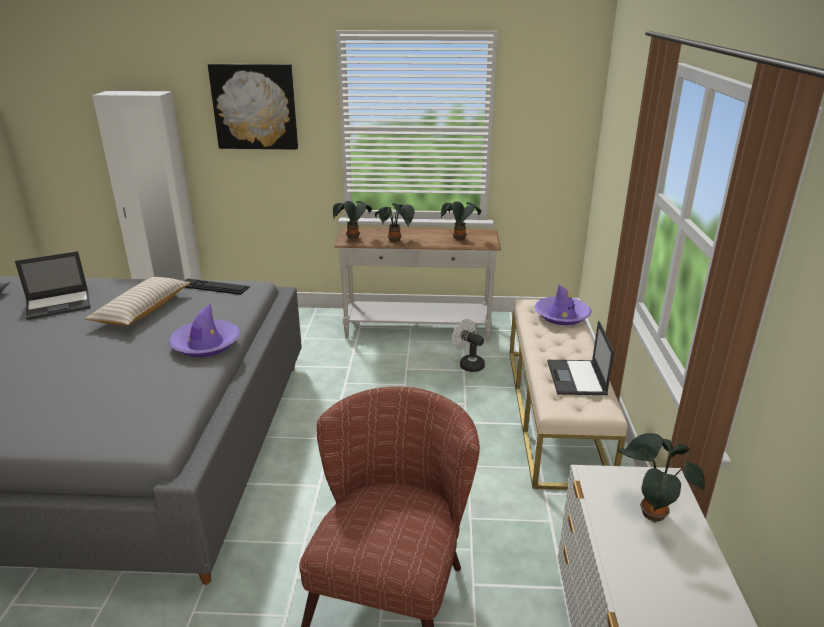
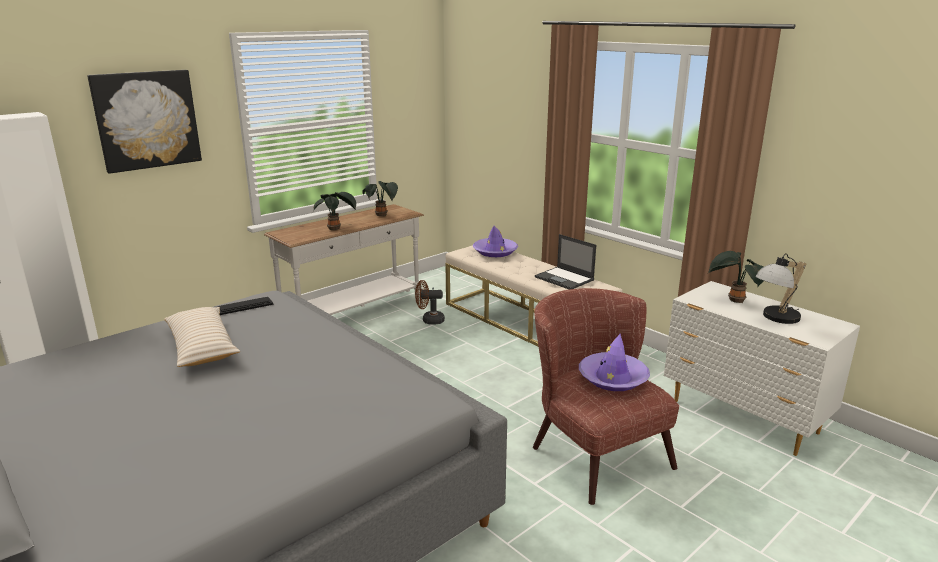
camera: 45 degrees left, 5 degrees down
laptop [15,251,91,320] -> none
purple hat [168,303,240,357] -> purple hat moved to [579,334,650,391]
potted plant [333,201,372,239] -> none
white fan [452,319,485,372] -> brown fan [415,280,445,325]
none -> table lamp [755,253,806,324]

